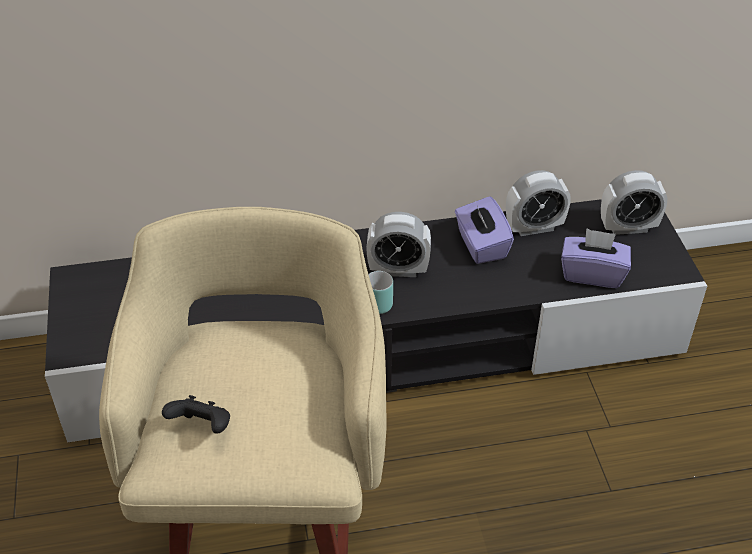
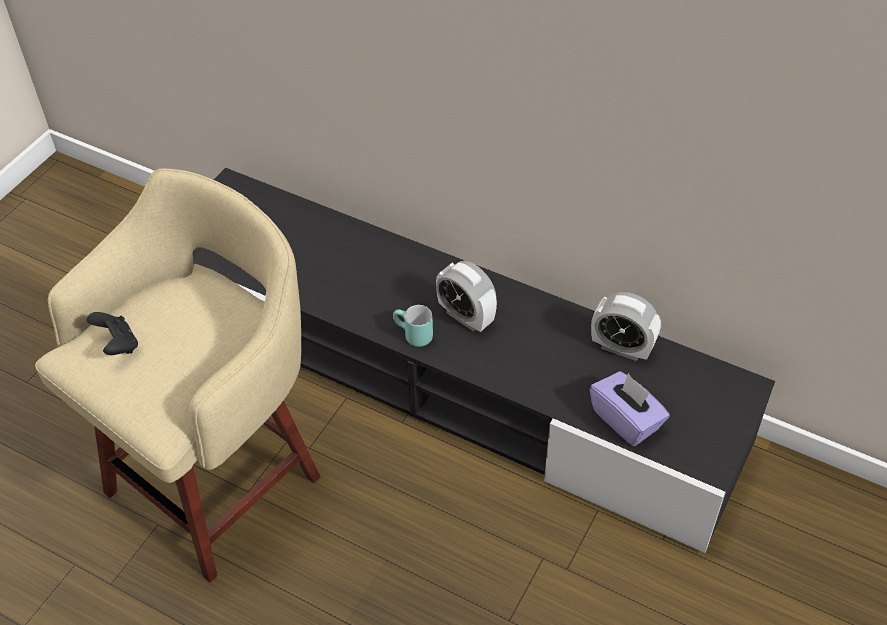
camera: 40 degrees right, 5 degrees up
purple tissue box [455,196,514,264] -> none
alarm clock [601,170,667,235] -> none

